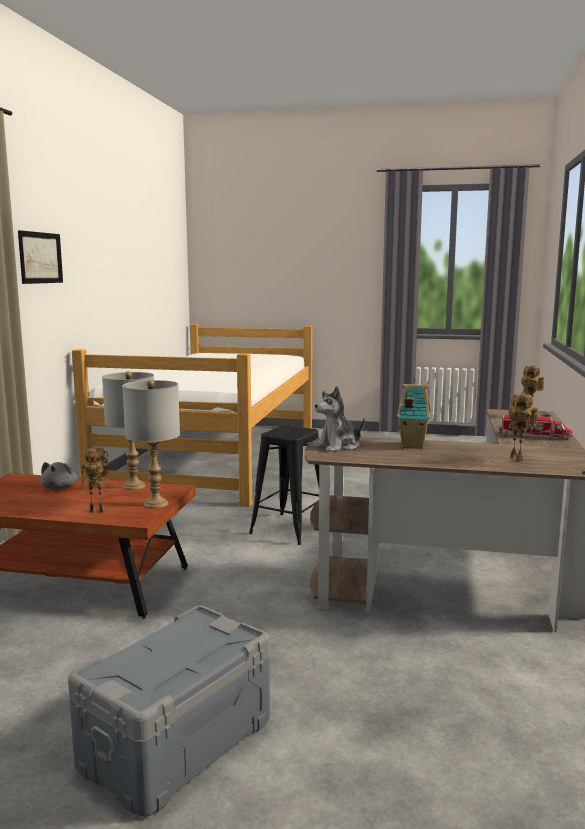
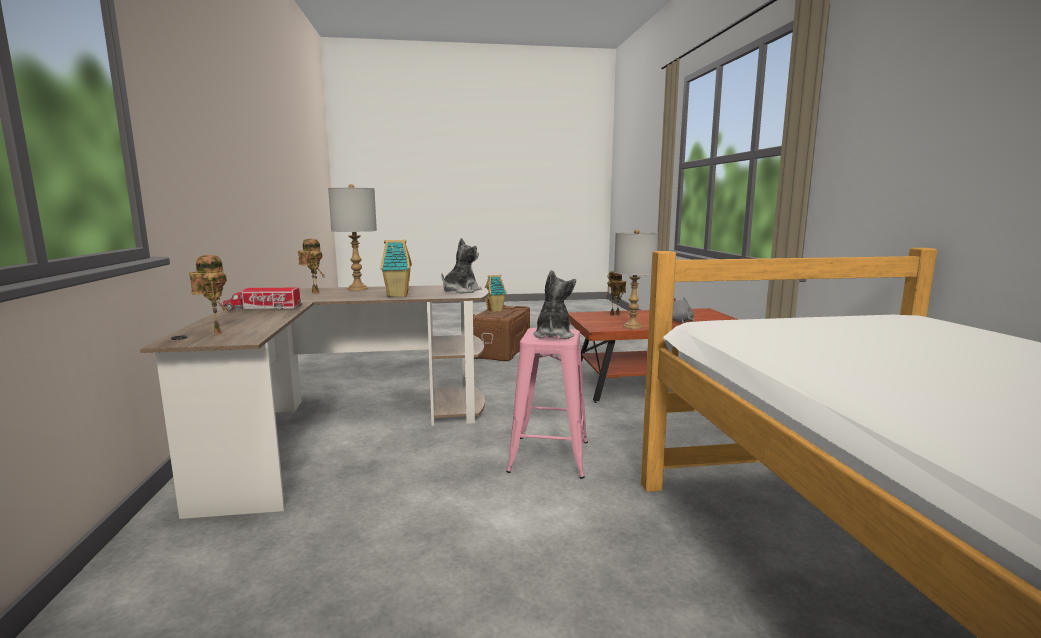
camera: 160 degrees right, 0 degrees up
picture [18,230,63,284] -> none
grey storage box [68,605,270,817] -> brown storage box [473,305,530,361]
grey table lamp [122,380,180,509] -> grey table lamp moved to [328,184,377,291]
black stool [249,425,319,545] -> pink stool [506,328,588,479]
none -> toy house [485,275,507,312]
none -> plush toy [533,270,576,339]

